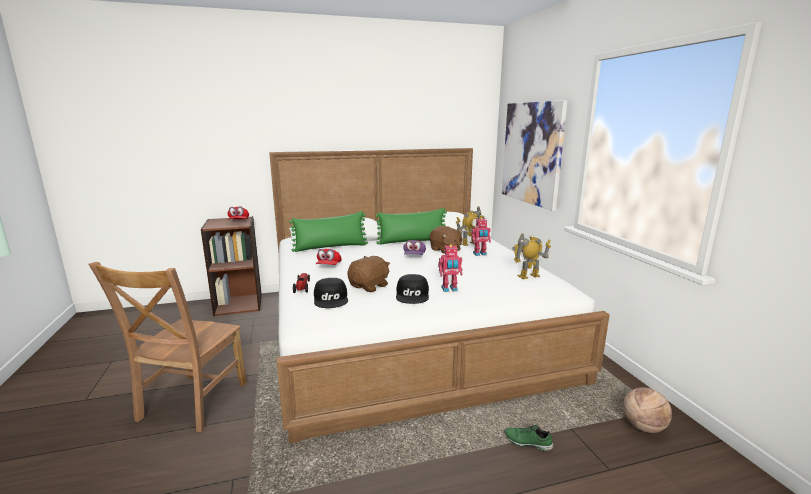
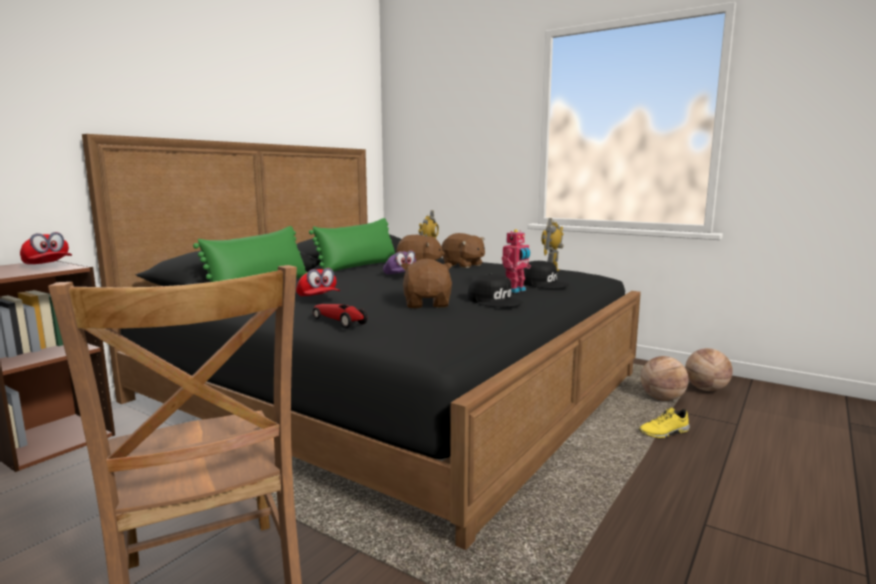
camera: 40 degrees left, 5 degrees down
white bed [269,148,610,444] -> black bed [82,134,641,550]
black cap [314,278,348,308] -> black cap moved to [523,260,569,288]
toy robot [471,218,491,256] -> brown plush toy [441,233,485,268]
picture [502,100,567,211] -> none
green shoe [505,425,553,451] -> yellow shoe [639,408,690,438]
none -> basketball [641,356,689,401]

